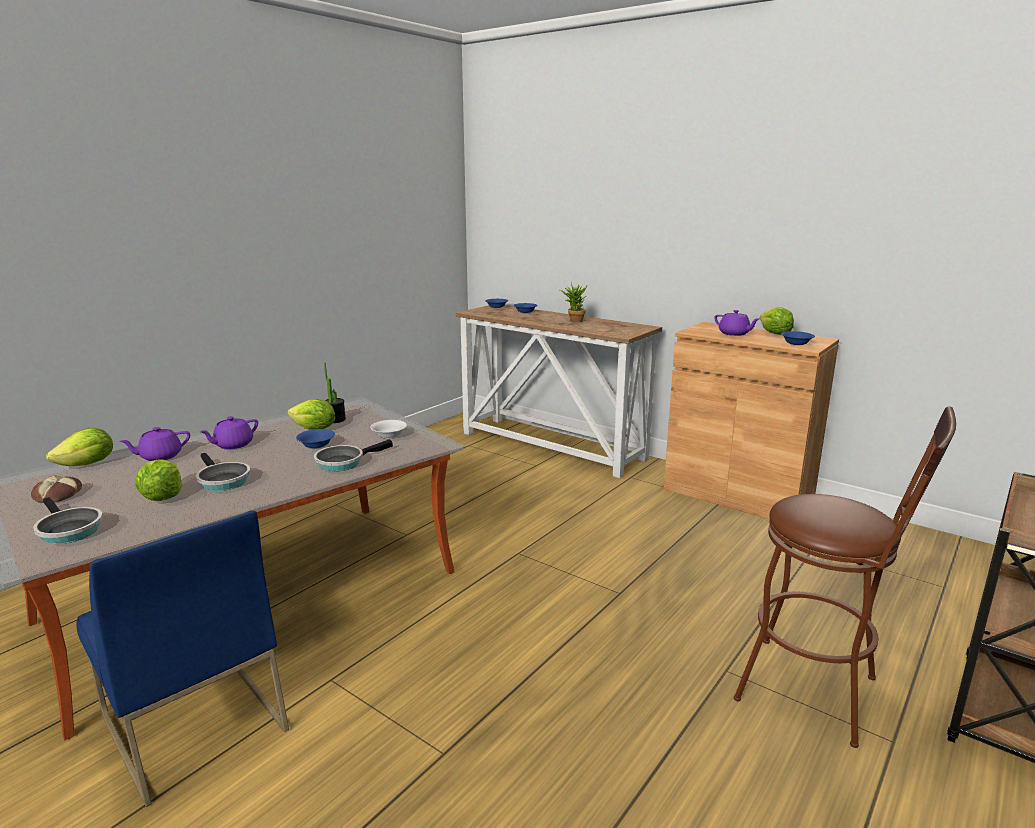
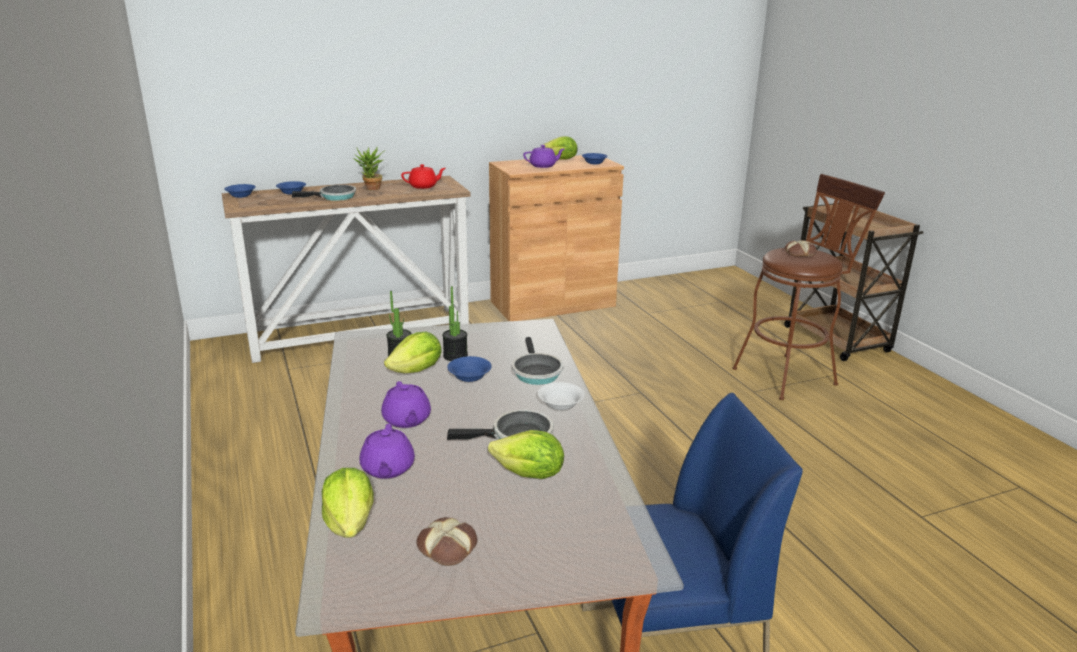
camera: 60 degrees left, 5 degrees up
frying pan [33,497,103,544] -> frying pan moved to [292,185,356,201]
white bowl [370,420,407,438] -> white bowl moved to [538,382,584,410]
none -> red teapot [401,164,446,189]
none -> potted plant [442,286,468,361]
none -> bread [785,240,817,257]

